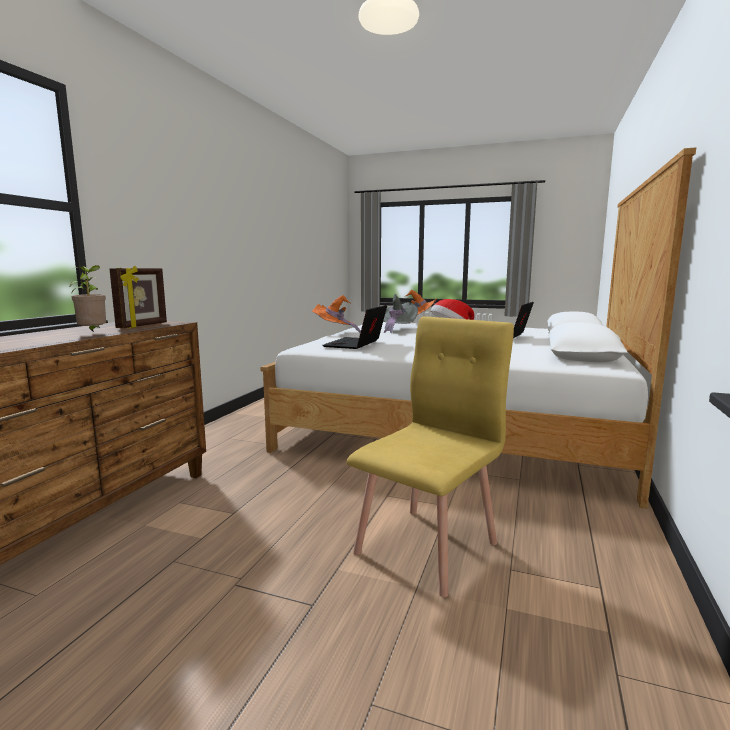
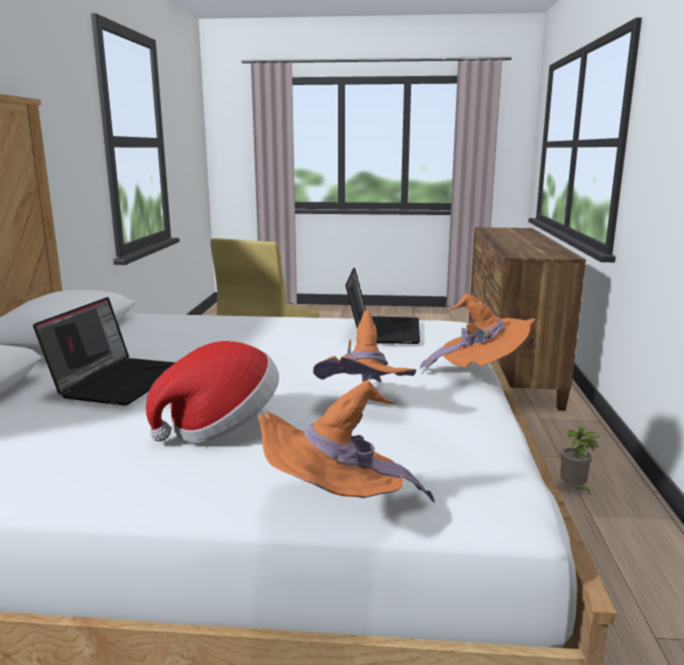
camera: 165 degrees right, 5 degrees up
potted plant [70,265,106,332] -> potted plant moved to [560,425,600,494]
picture frame [110,266,167,328] -> none
grey hat [383,294,418,333] -> orange hat [313,310,416,382]

